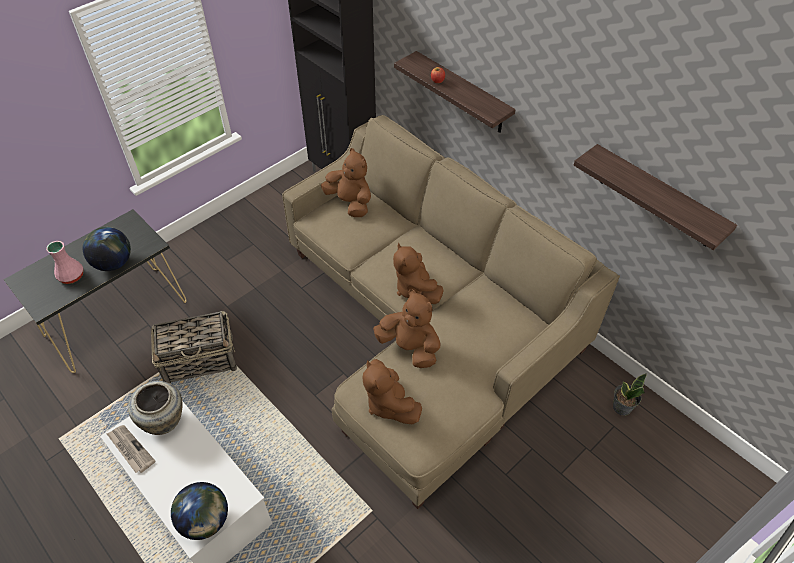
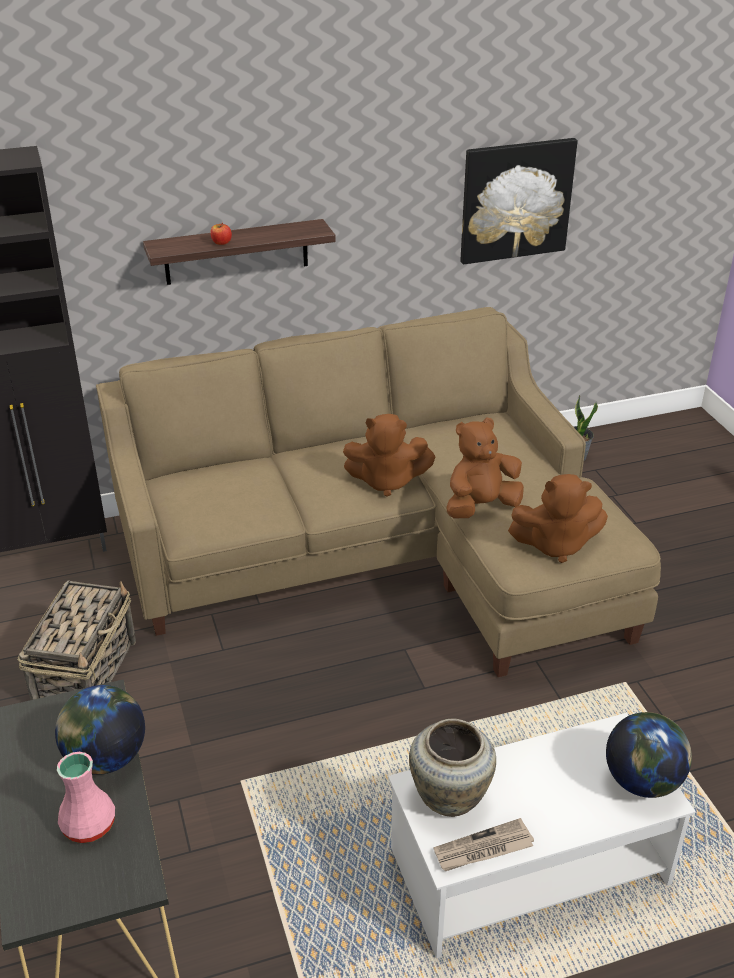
camera: 65 degrees left, 15 degrees down
basket [151,311,237,384] -> basket moved to [17,580,136,700]
brown plush toy [321,148,371,217] -> none
shelf [574,144,737,250] -> picture [460,138,578,264]

